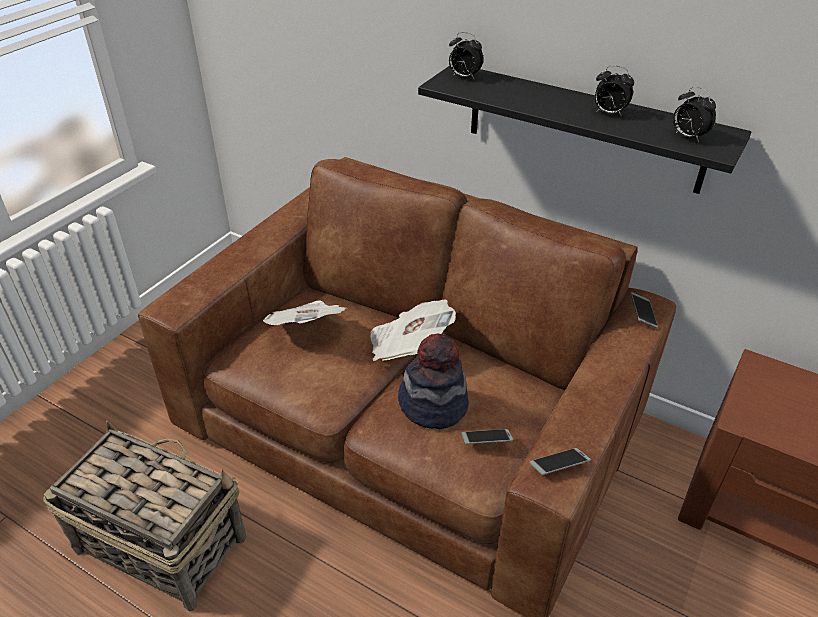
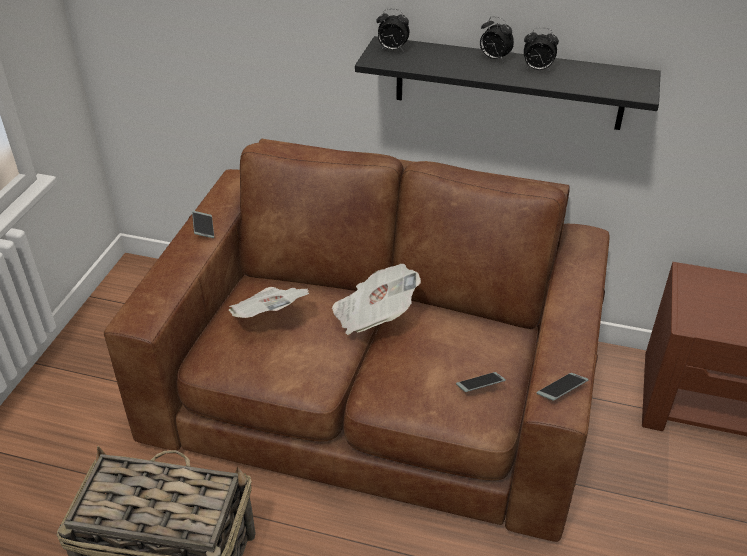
camera: 15 degrees left, 0 degrees up
hat [398,333,469,429] -> none
phone [631,292,658,328] -> phone moved to [192,211,214,238]
alarm clock [673,86,716,143] -> alarm clock moved to [480,16,514,62]

